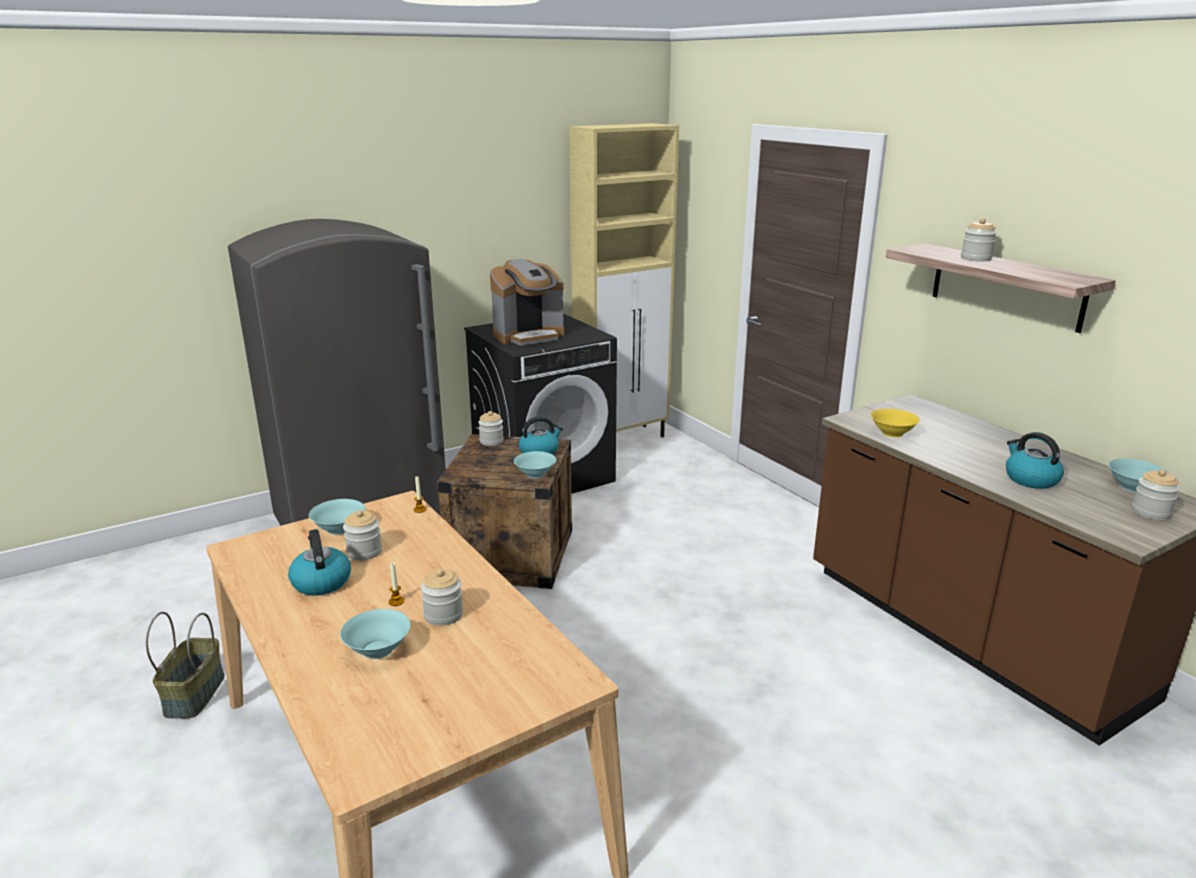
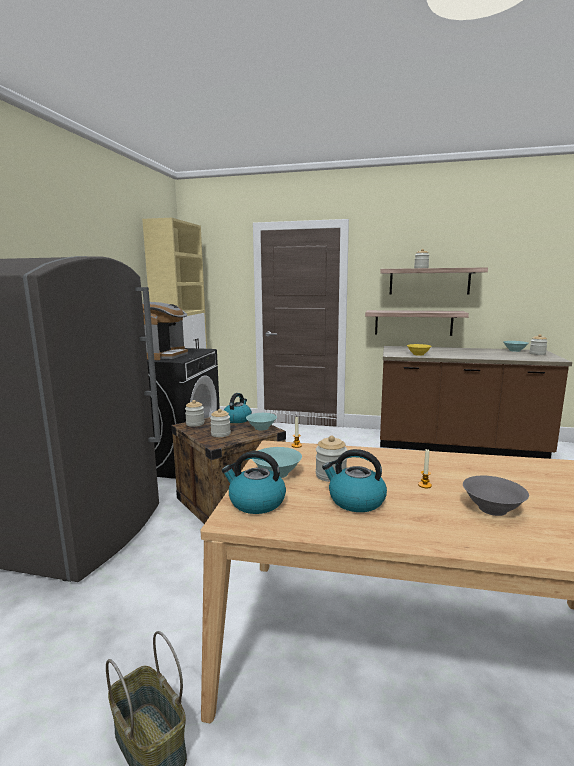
camera: 45 degrees left, 10 degrees down
turquoise bowl [340,609,410,659] -> grey bowl [463,476,529,516]
jar [421,569,463,626] -> jar moved to [210,409,231,437]
kettle [1006,432,1064,489] -> kettle moved to [222,451,286,514]
none -> shelf [365,310,469,336]

